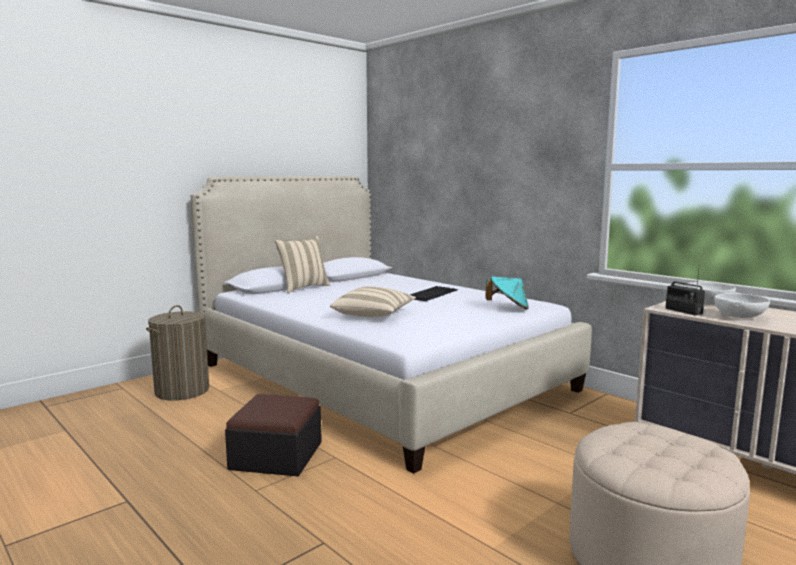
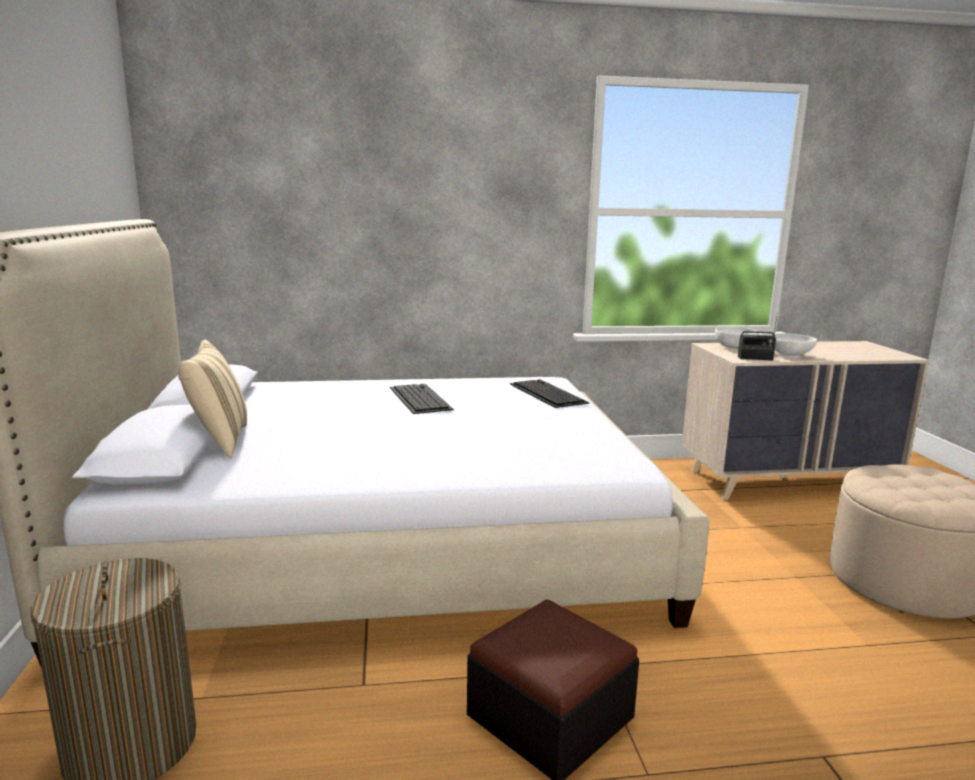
camera: 55 degrees left, 5 degrees up
beige pillow [330,286,416,317] -> none
turquoise hat [485,276,529,309] -> keyboard [510,379,589,408]

